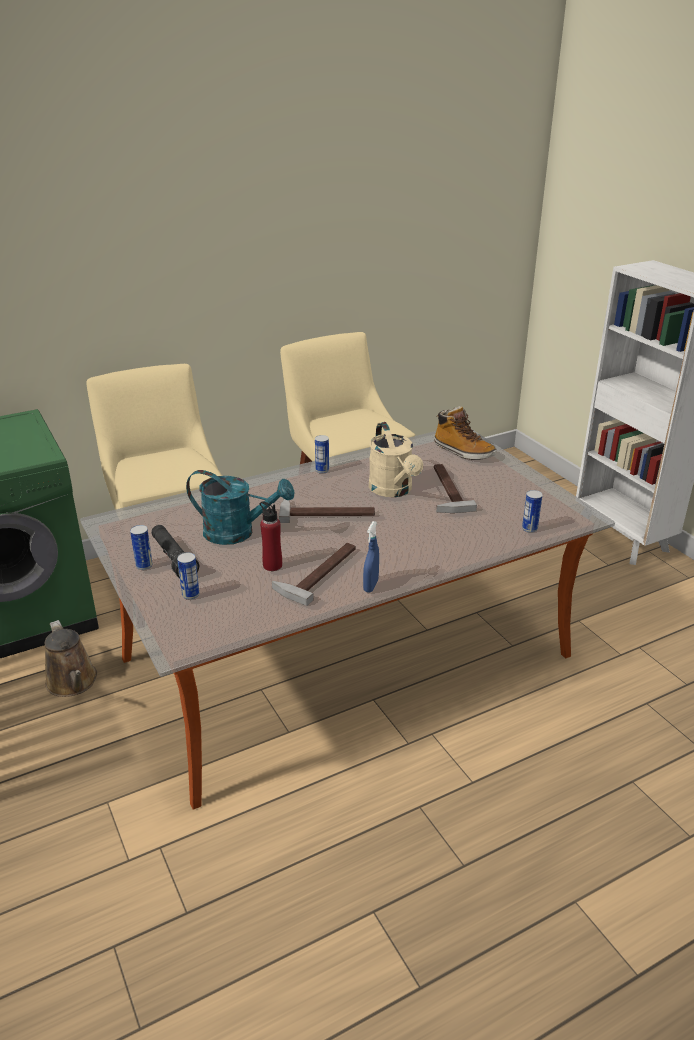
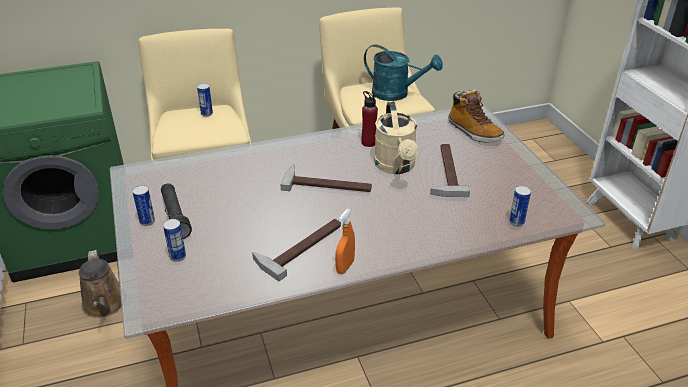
camera: 10 degrees right, 5 degrees up
turquoise watering can [186,470,294,545] -> turquoise watering can moved to [364,44,443,101]
red bottle [260,501,282,571] -> red bottle moved to [361,91,378,147]
can [315,435,329,473] -> can moved to [197,83,213,117]
blue spray bottle [363,521,379,592] -> orange spray bottle [335,209,355,274]

